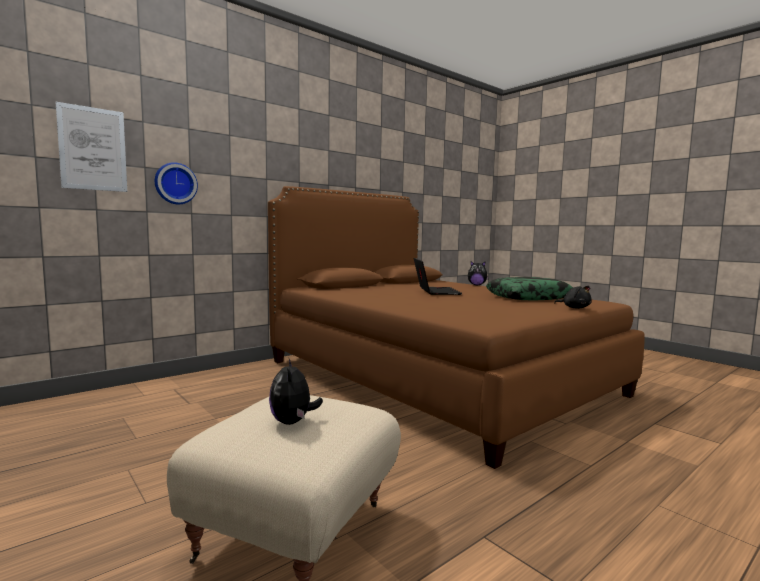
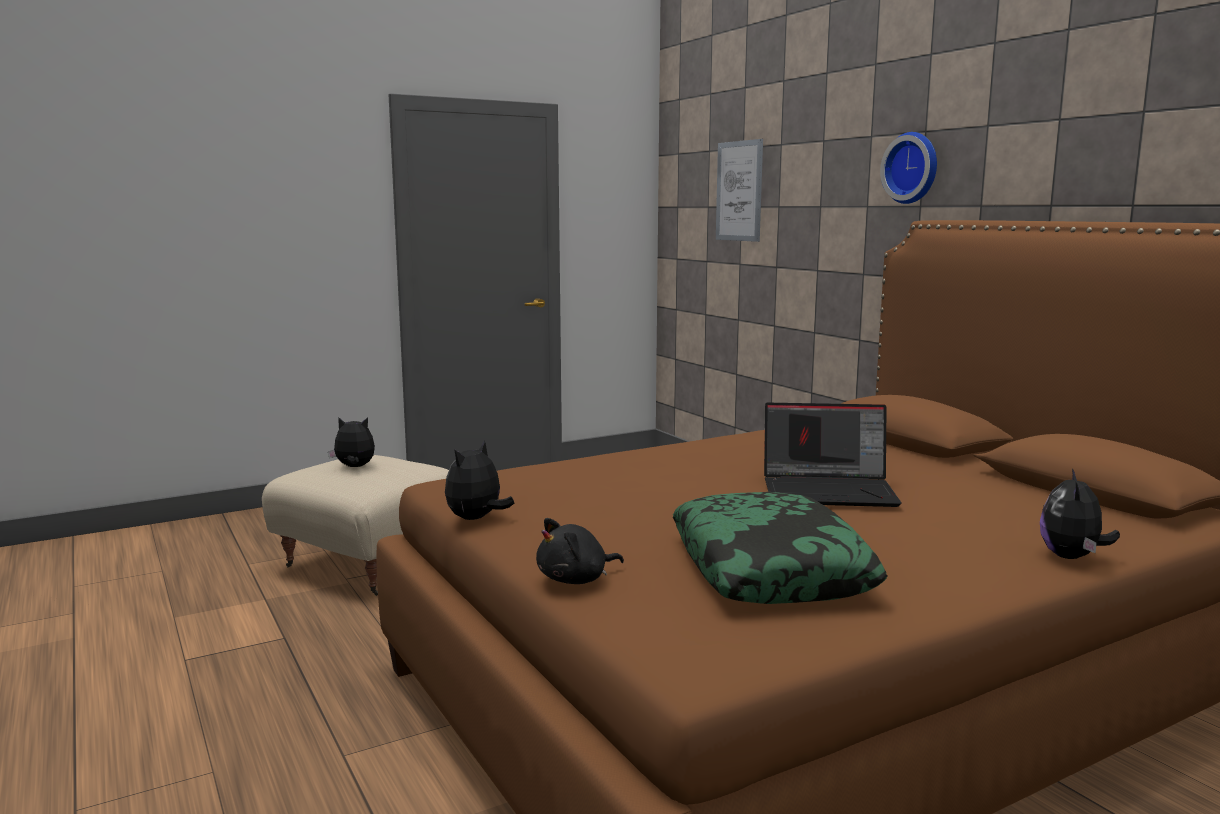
camera: 100 degrees right, 5 degrees up
wall clock [155,162,198,204] -> wall clock moved to [880,132,937,204]
none -> plush toy [445,440,514,520]

